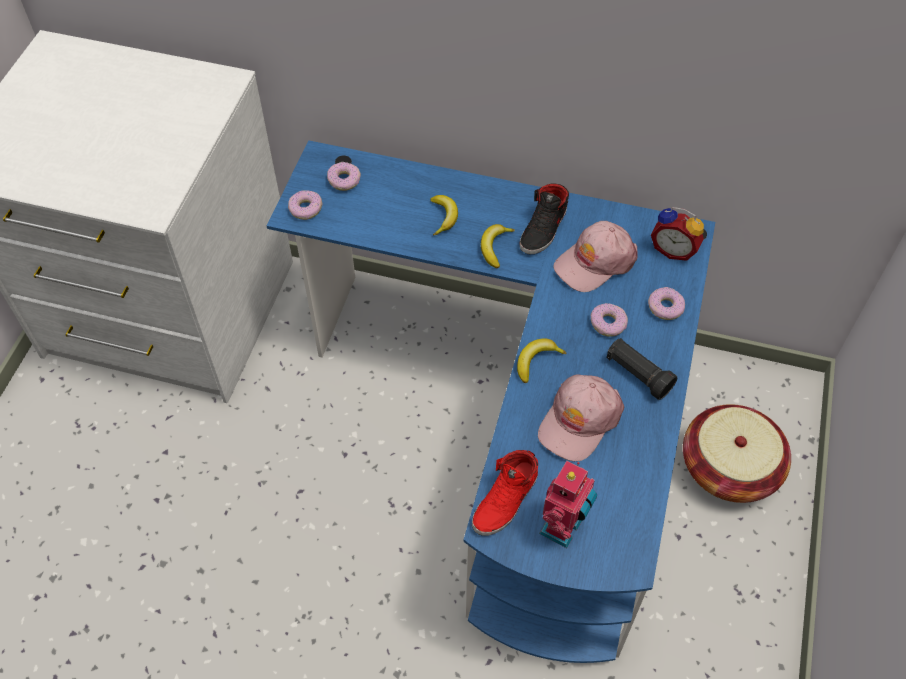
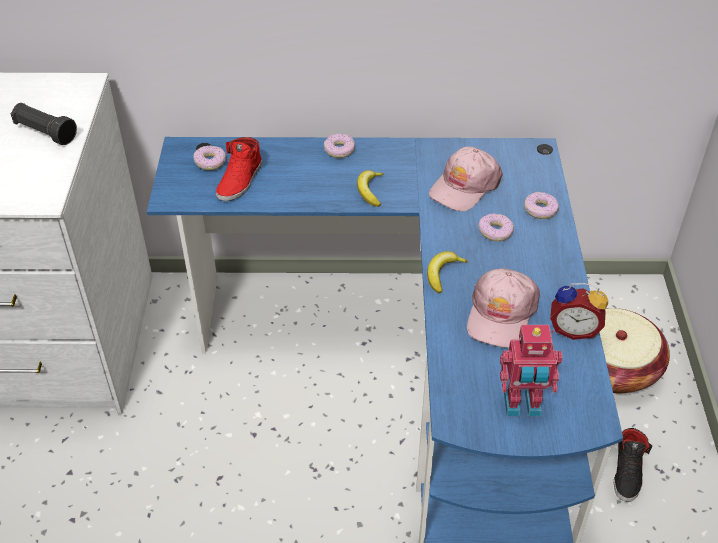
camera: 15 degrees left, 10 degrees down
donut [288,190,323,220] -> donut moved to [324,134,355,158]
banana [430,195,458,235] -> none
red shoe [472,450,538,536] -> red shoe moved to [216,137,262,201]
black shoe [520,183,569,254] -> black shoe moved to [614,428,652,502]
toy robot [539,461,597,548] -> toy robot turned 75 degrees clockwise [500,325,562,416]
black flashlight [607,338,677,400] -> black flashlight moved to [10,103,77,145]
alarm clock [651,207,704,261] -> alarm clock moved to [550,283,608,340]

